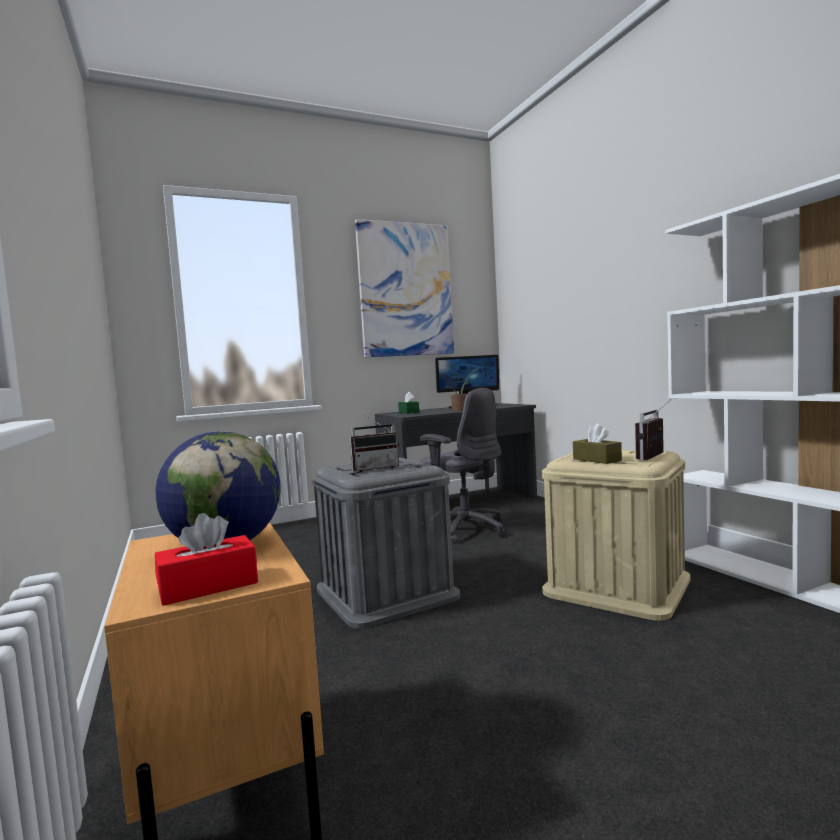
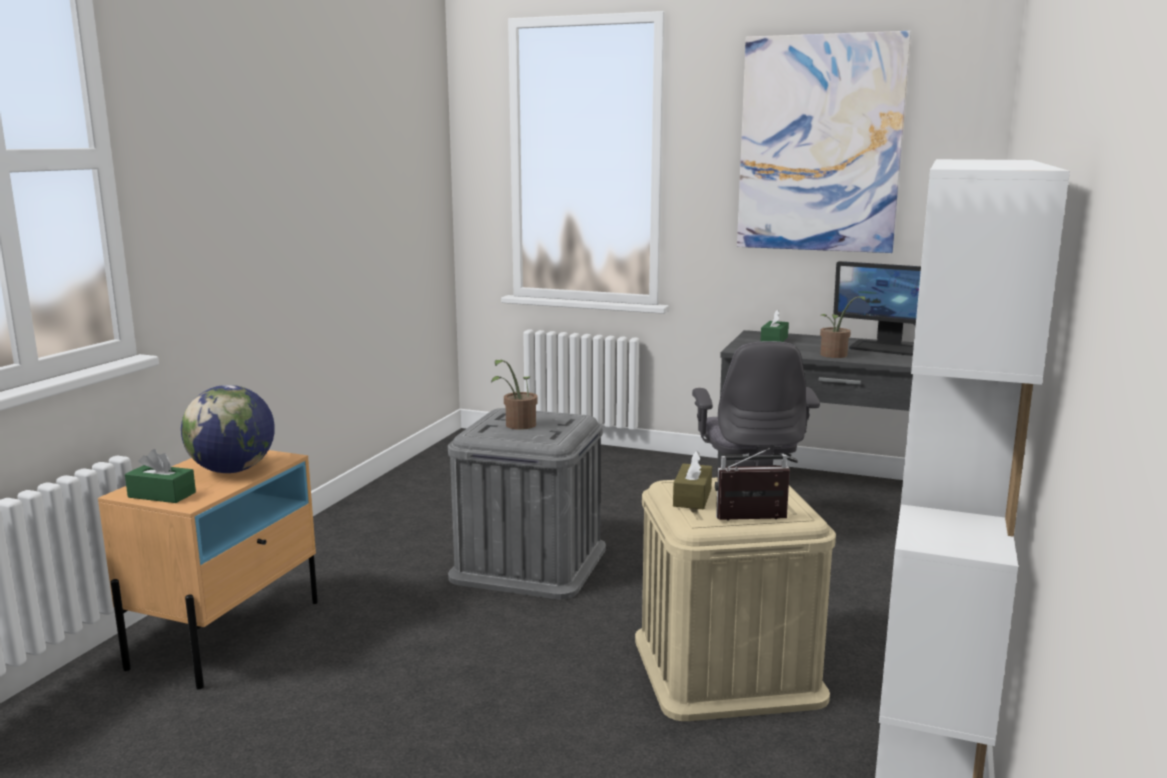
camera: 45 degrees right, 10 degrees up
red tissue box [155,513,258,606] -> green tissue box [125,449,196,503]
radio [350,414,399,472] -> potted plant [491,360,538,430]

